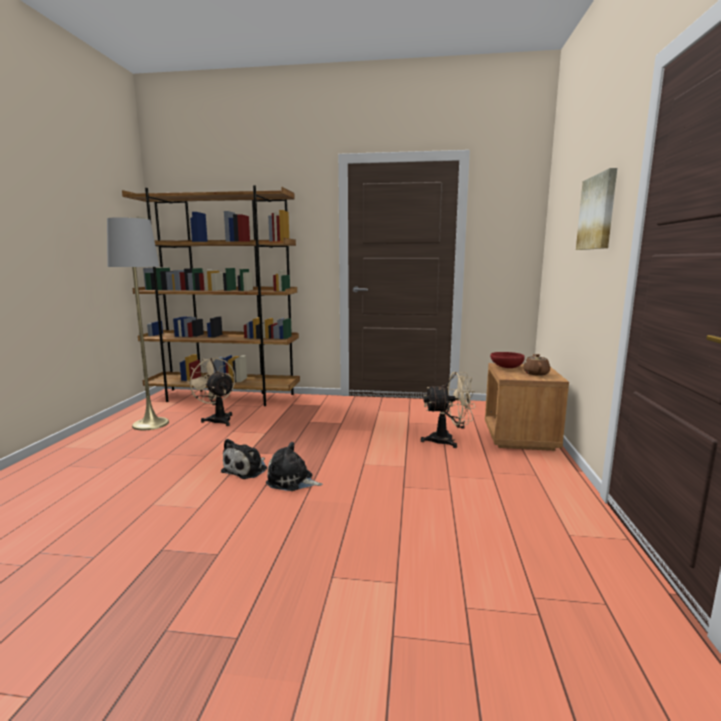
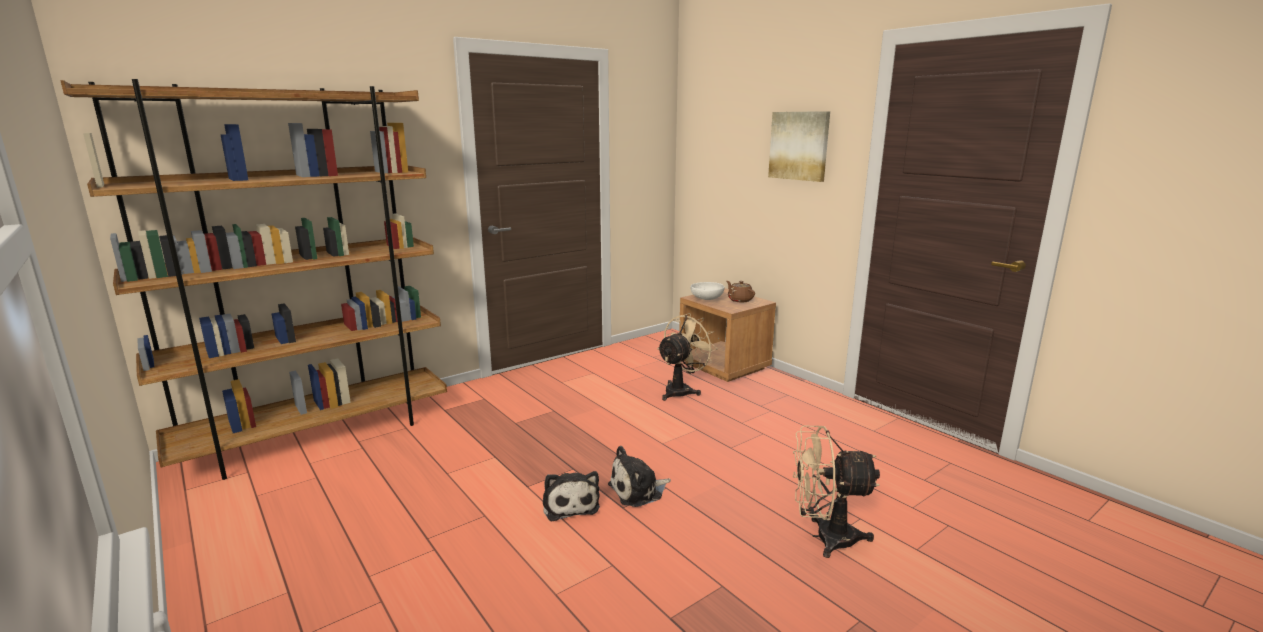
camera: 45 degrees left, 5 degrees up
grey floor lamp [107,217,169,430] -> none
beige fan [187,357,235,426] -> beige fan moved to [793,426,880,558]
red bowl [490,352,525,368] -> white bowl [691,282,725,300]

